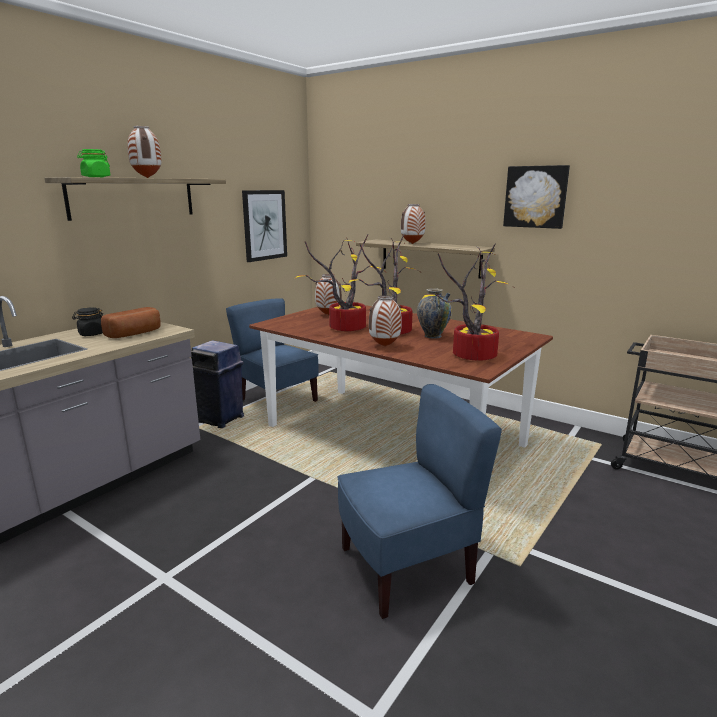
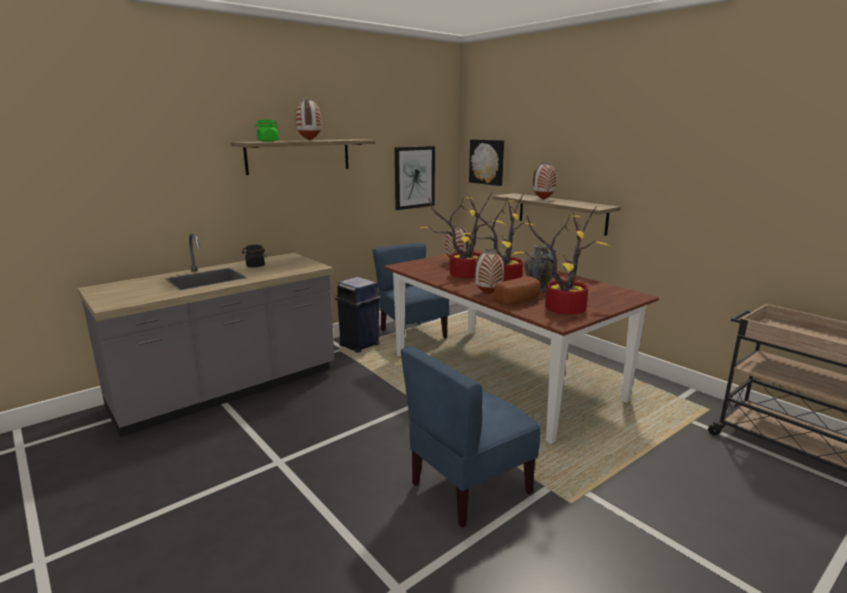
camera: 15 degrees right, 0 degrees up
bread [101,307,161,338] -> bread moved to [494,276,541,305]
blue chair [338,384,502,619] -> blue chair turned 150 degrees clockwise [401,346,541,528]
picture [503,165,570,229] -> picture moved to [469,139,504,186]

